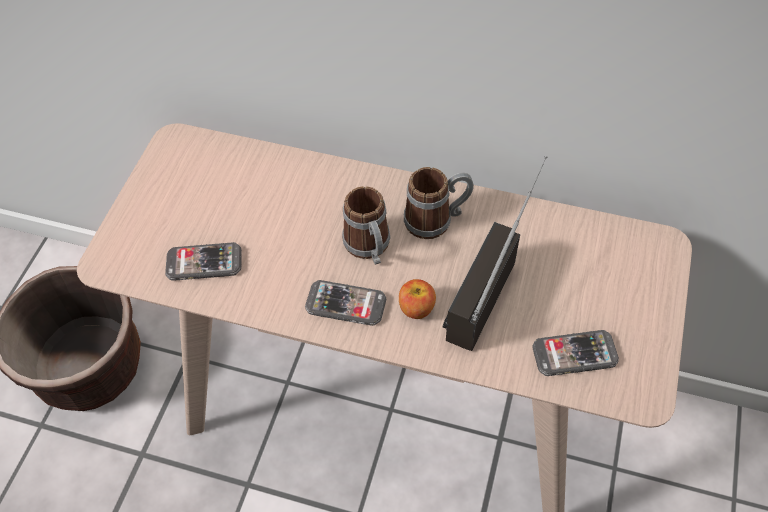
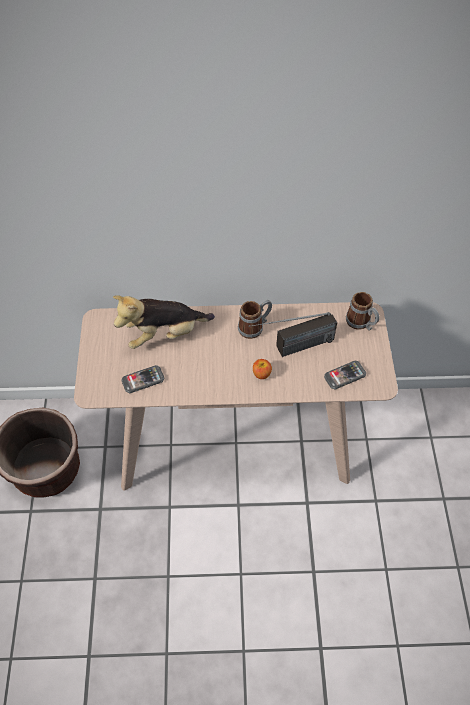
camera: 20 degrees left, 0 degrees up
phone [305,280,386,326] -> none
mug [342,186,391,265] -> mug moved to [346,292,379,331]
radio [443,156,547,351] -> radio turned 120 degrees counterclockwise [249,312,337,357]
none -> plush toy [113,295,215,349]

